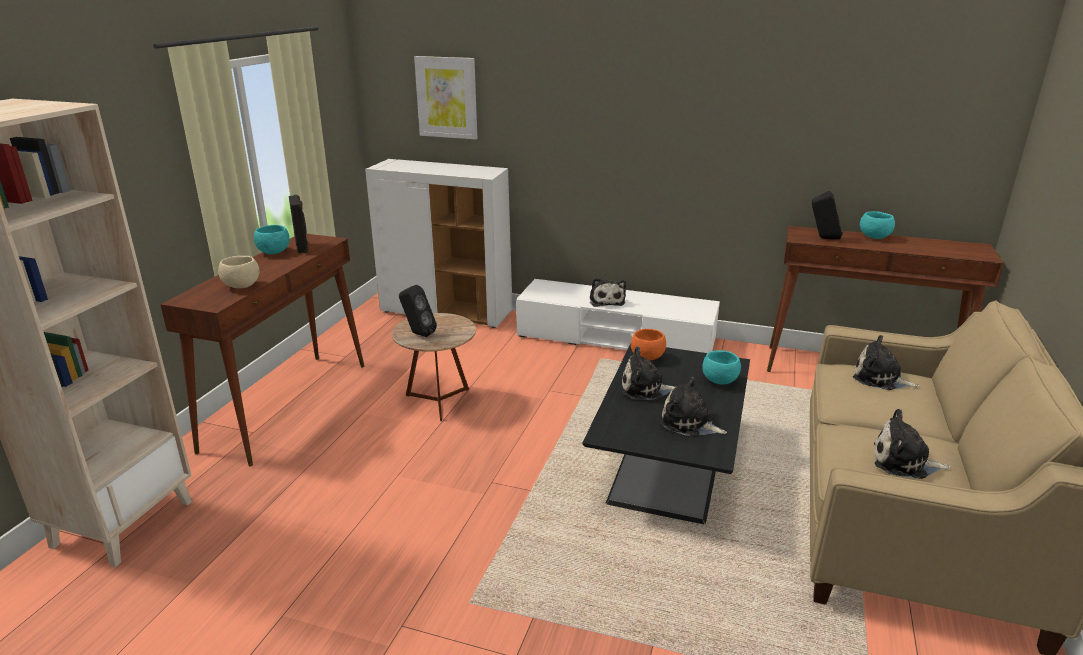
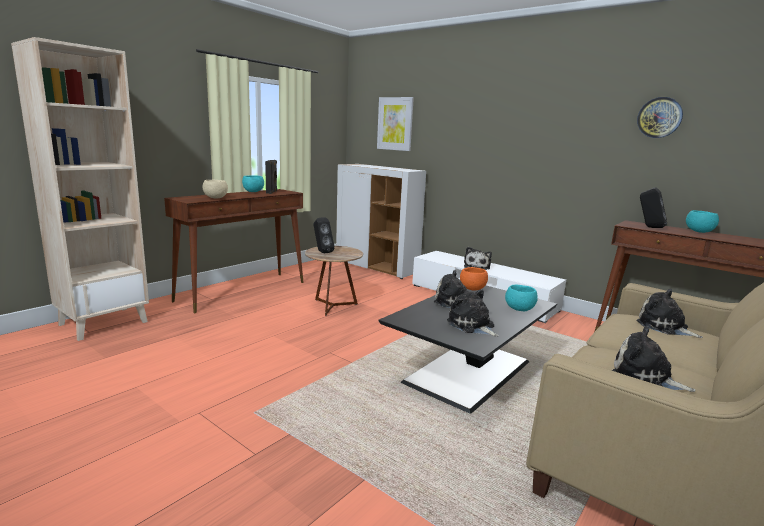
camera: 20 degrees right, 10 degrees down
none -> wall clock [637,97,683,138]

